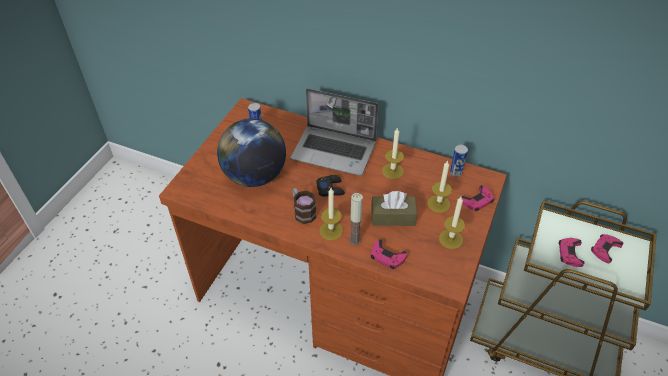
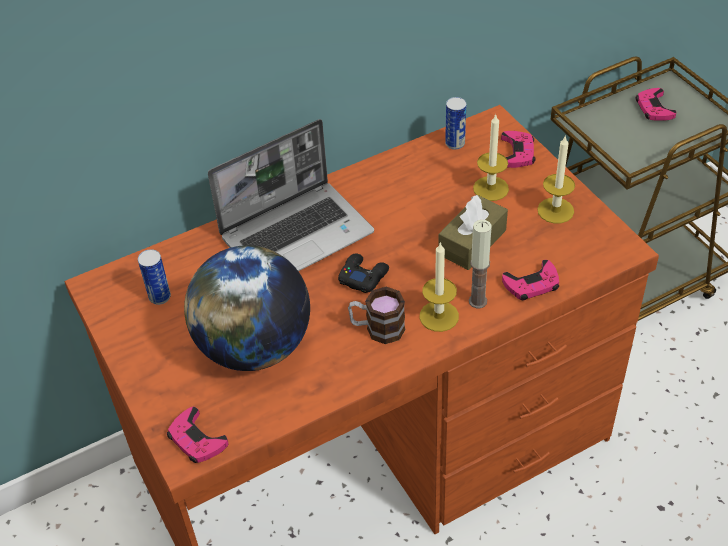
camera: 50 degrees left, 0 degrees up
candle [382,127,404,179] -> none
pink game controller [559,238,585,267] -> pink game controller moved to [167,407,229,463]

